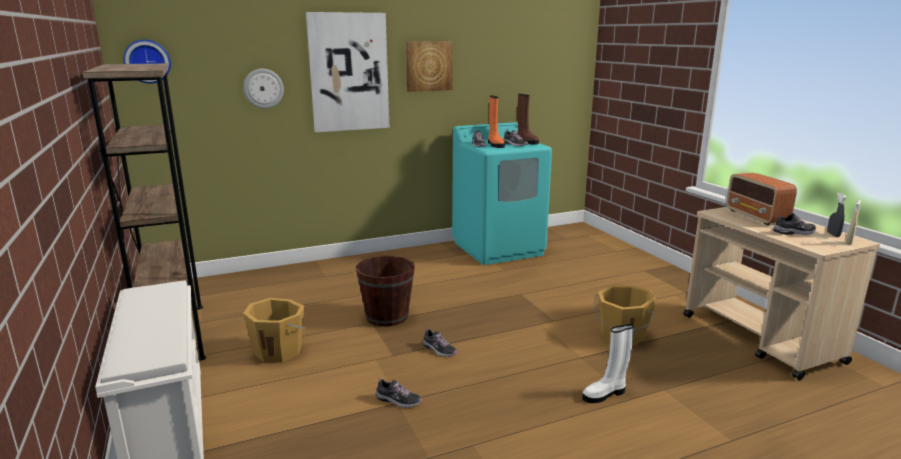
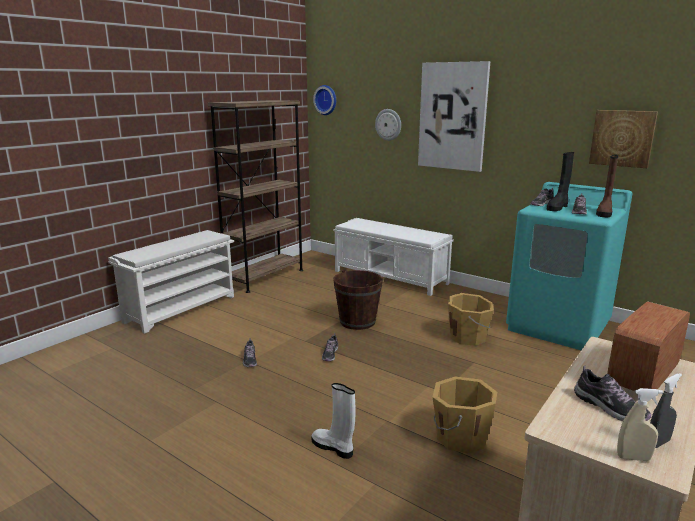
camera: 60 degrees right, 0 degrees up
orange bucket [243,298,306,362] -> orange bucket moved to [448,293,494,346]
picture [406,41,453,92] -> picture moved to [589,110,658,168]
orange boot [488,95,505,148] -> black boot [547,152,574,211]
none -> white bench [333,218,454,296]

